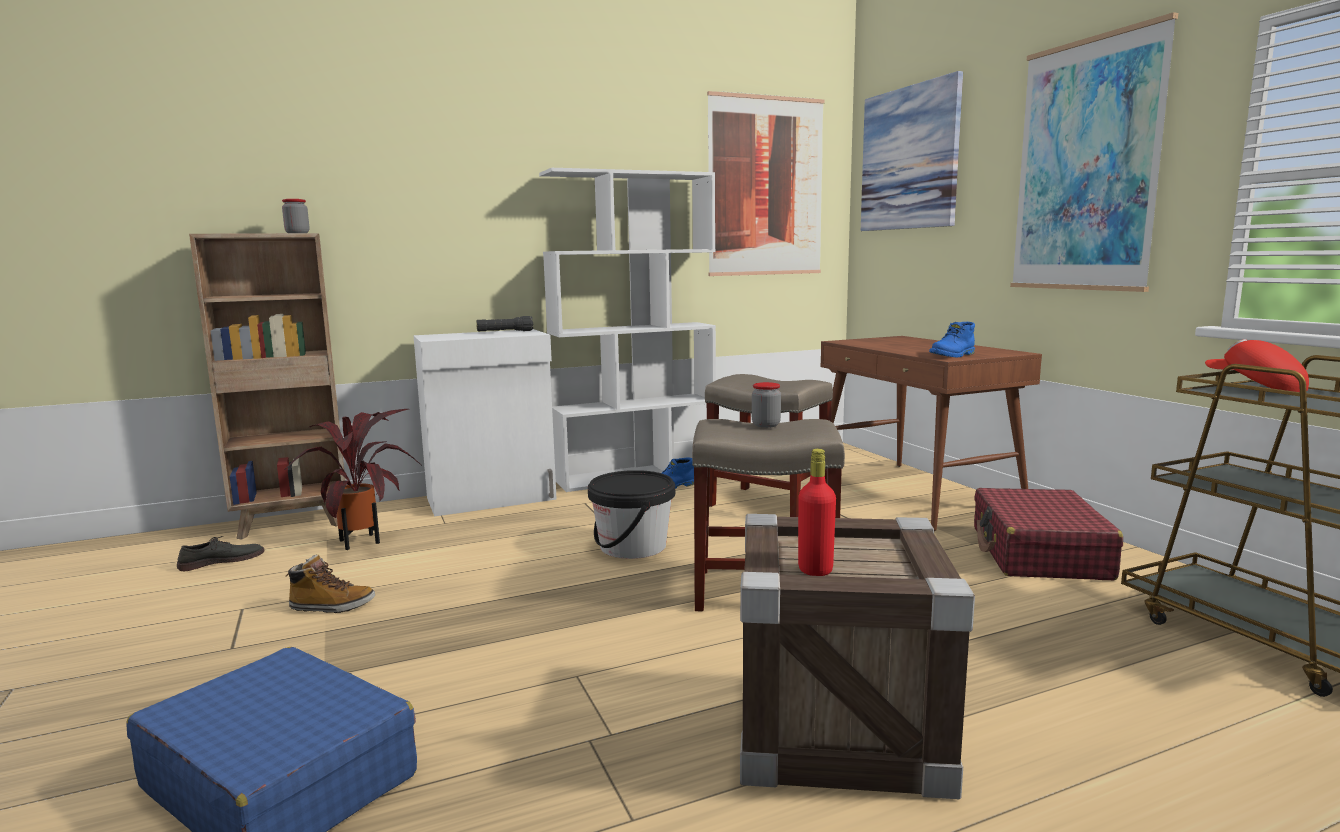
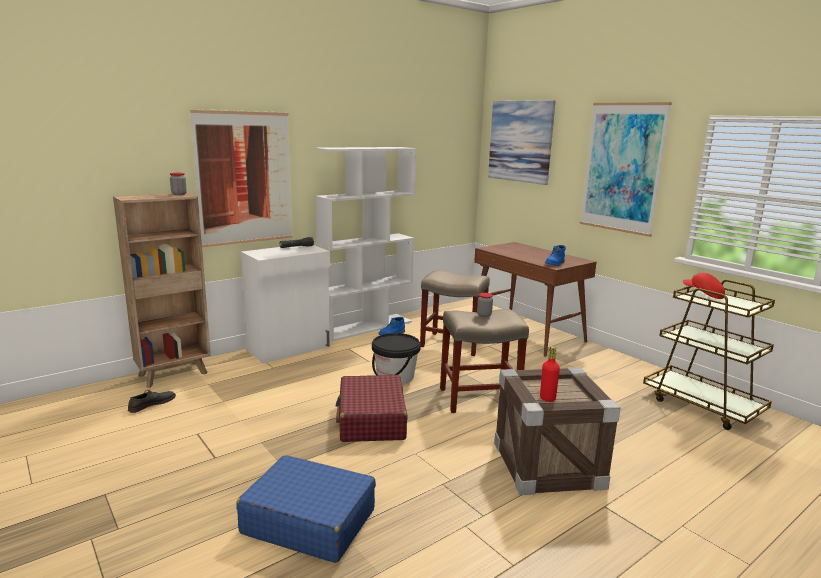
camera: 15 degrees left, 5 degrees up
potted plant [283,409,421,550] -> none
boot [286,555,375,613] -> none
picture [707,91,825,276] -> picture moved to [190,109,293,247]
red suitcase [974,488,1123,580] -> red suitcase moved to [336,375,408,442]

